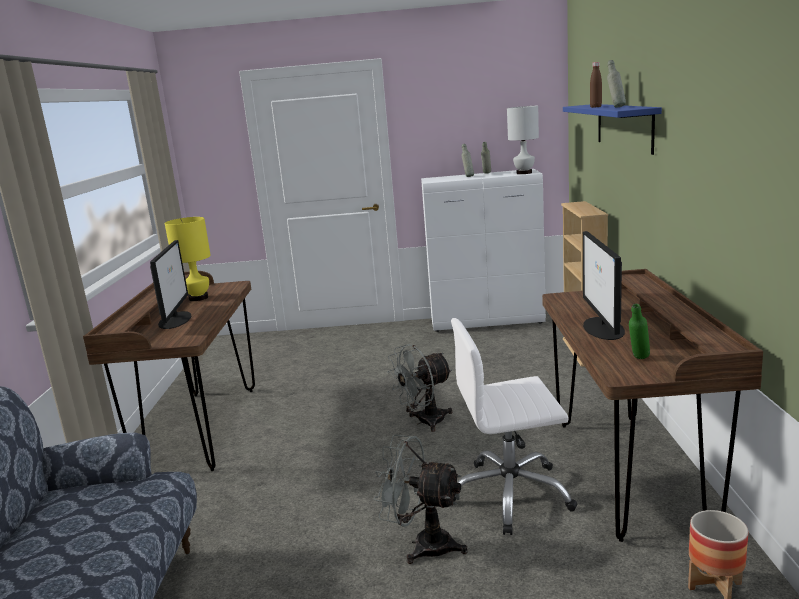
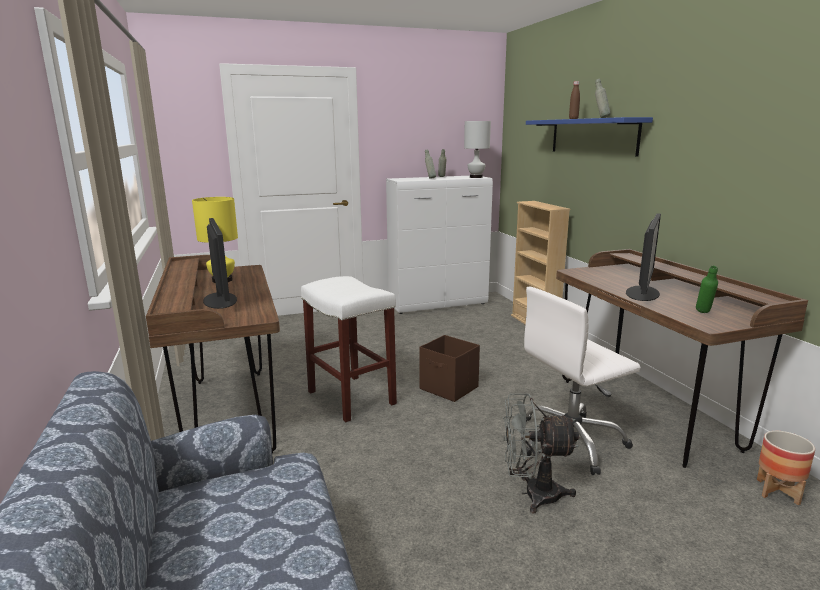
camera: 20 degrees left, 0 degrees up
grey fan [387,344,452,432] -> brown storage box [419,335,480,402]
monitor [583,231,625,340] -> monitor turned 135 degrees counterclockwise [626,213,661,301]
none -> white stool [301,276,397,422]

